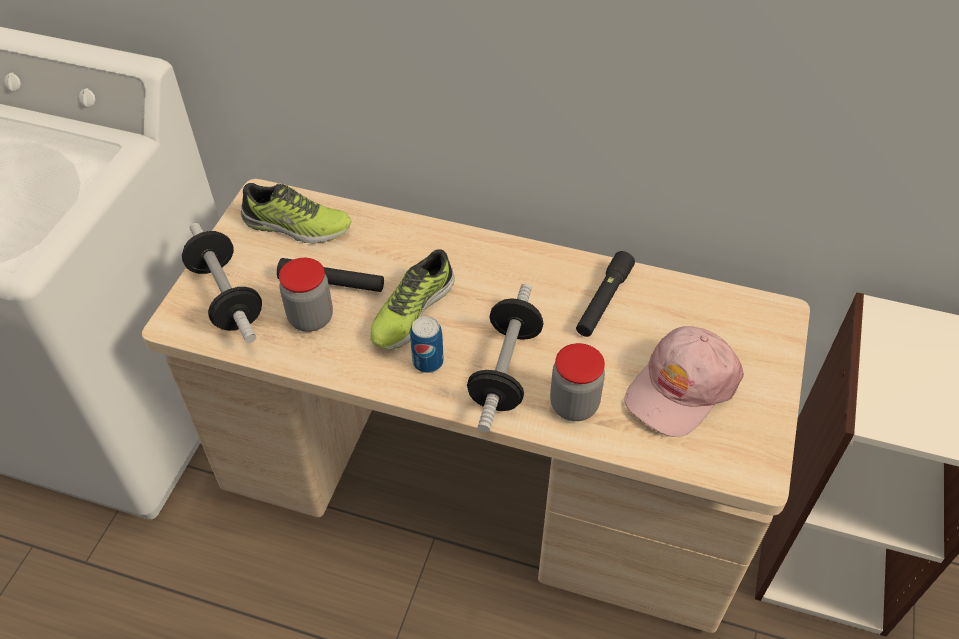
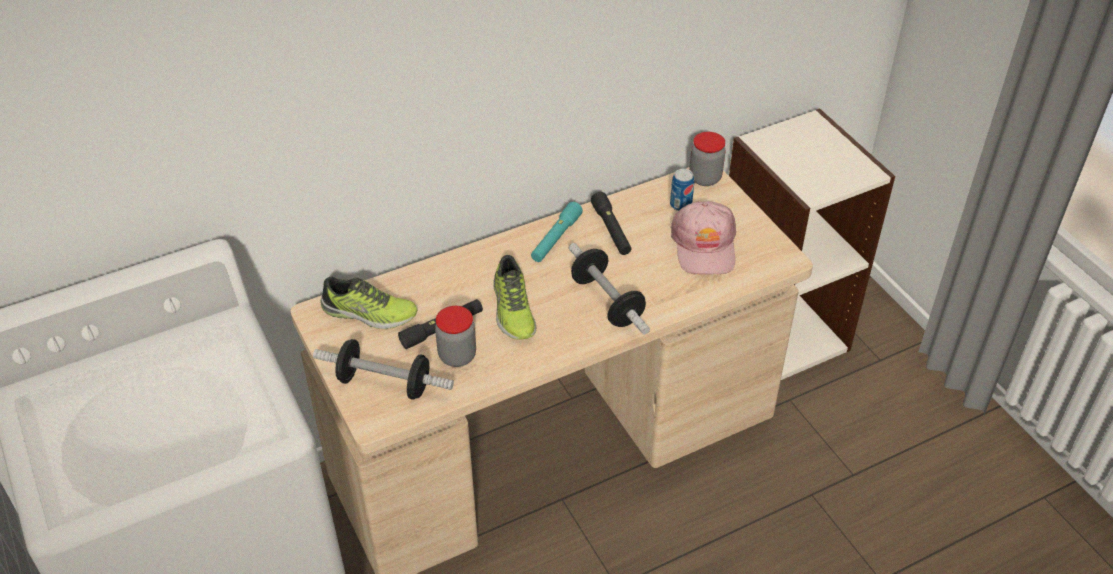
camera: 45 degrees left, 5 degrees down
shoe [241,183,351,244] -> shoe turned 45 degrees clockwise [320,277,417,329]
can [410,316,444,373] -> can moved to [670,169,694,211]
jar [550,343,605,421] -> jar moved to [689,132,726,186]
none -> turquoise flashlight [531,202,583,262]

